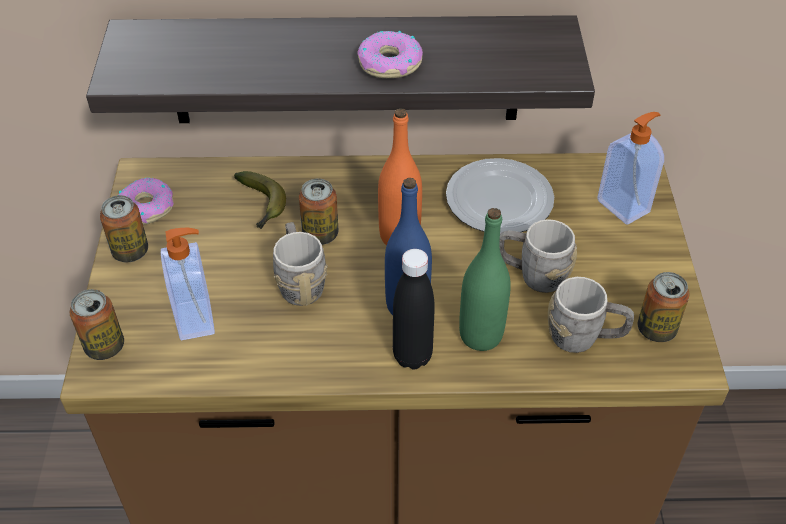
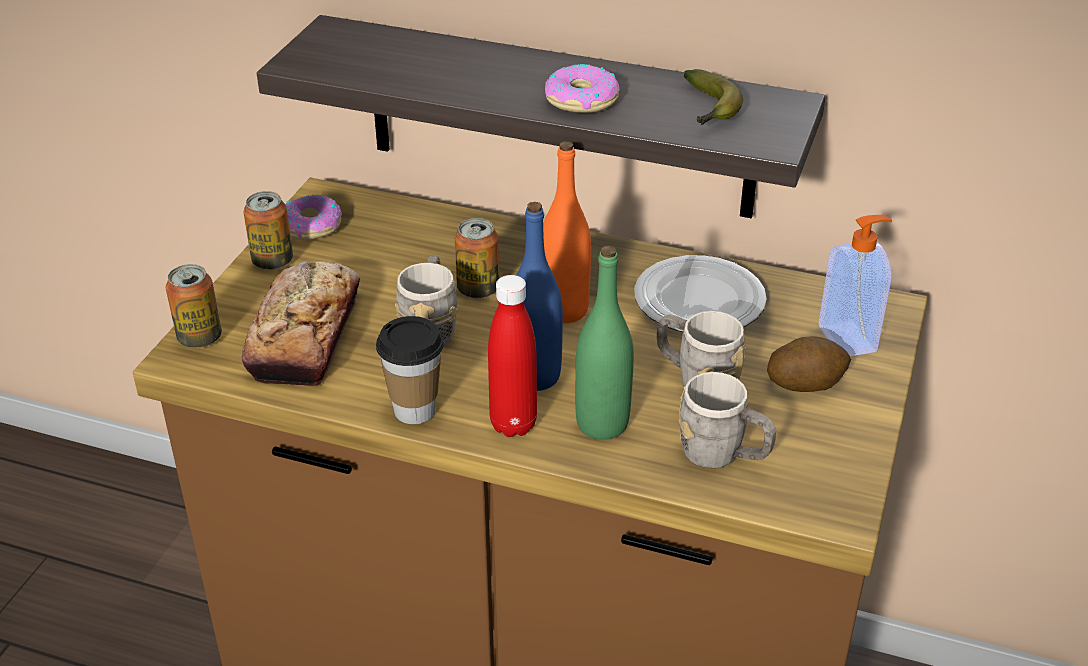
camera: 20 degrees right, 10 degrees down
soap dispenser [161,228,215,340] -> bread [242,261,360,386]
banana [234,171,286,229] -> banana moved to [684,69,743,125]
black bottle [393,249,435,370] -> red bottle [488,275,537,437]
can [637,272,689,342] -> none
none -> cup [376,316,444,424]
none -> potato [767,336,851,392]

